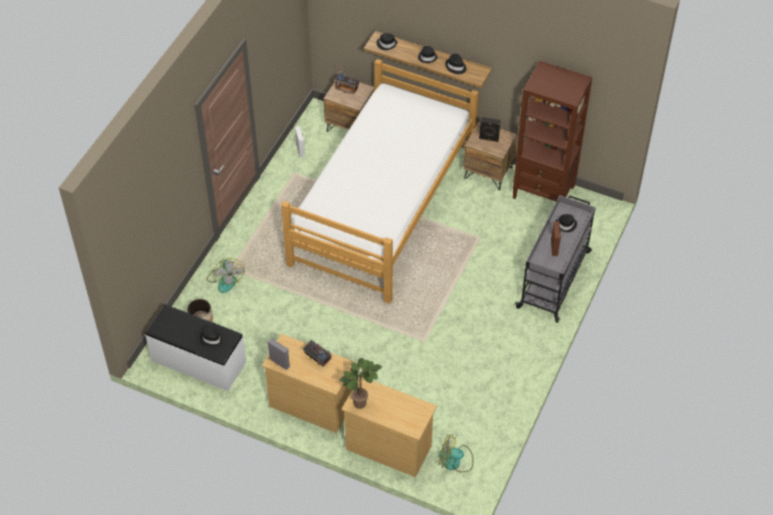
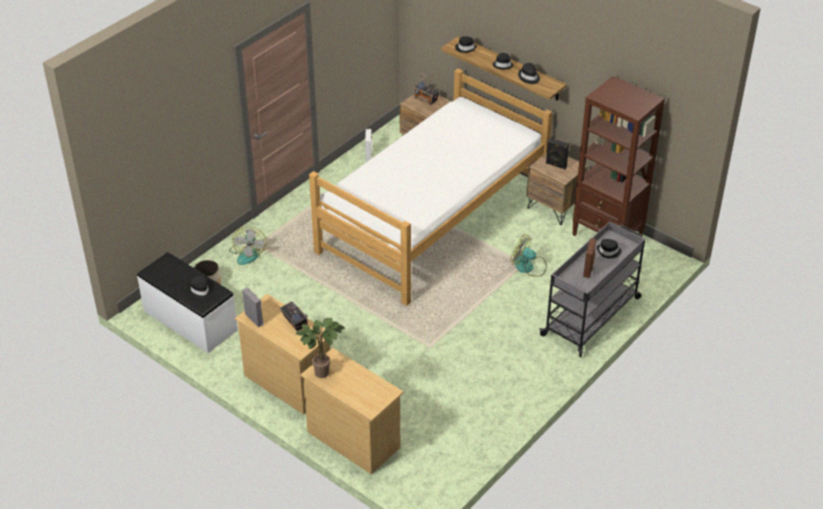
camera: 15 degrees right, 10 degrees down
fan [439,434,473,472] -> fan moved to [510,234,547,277]

